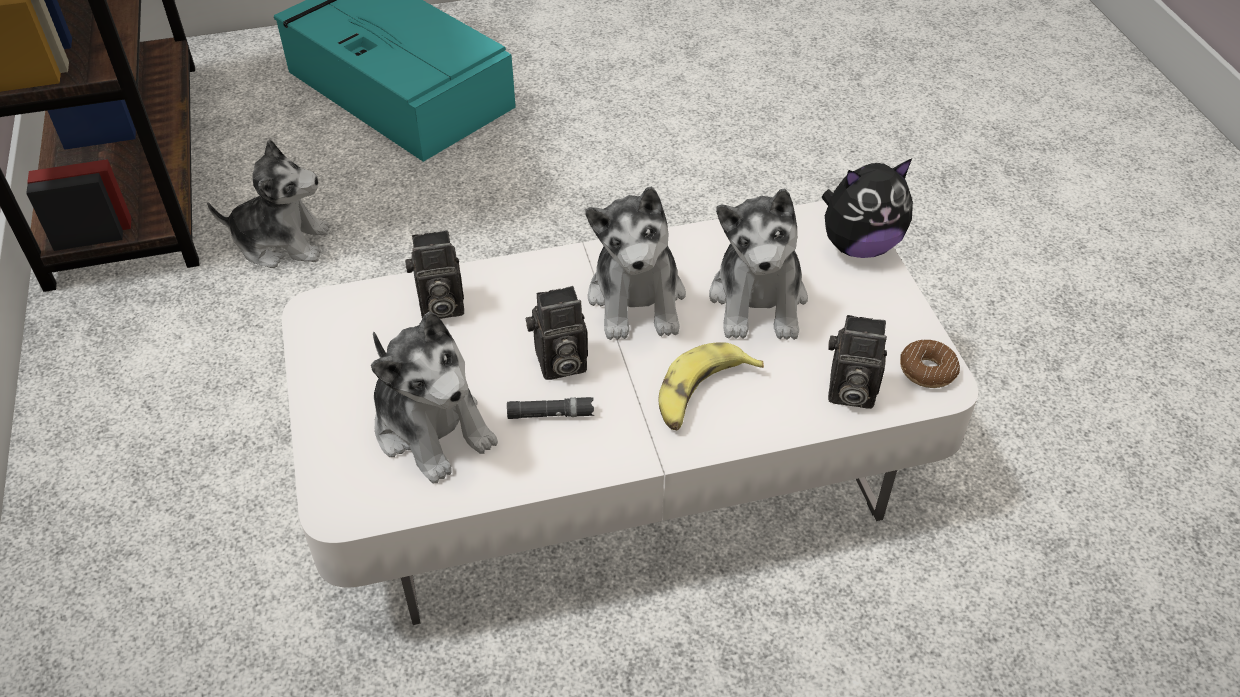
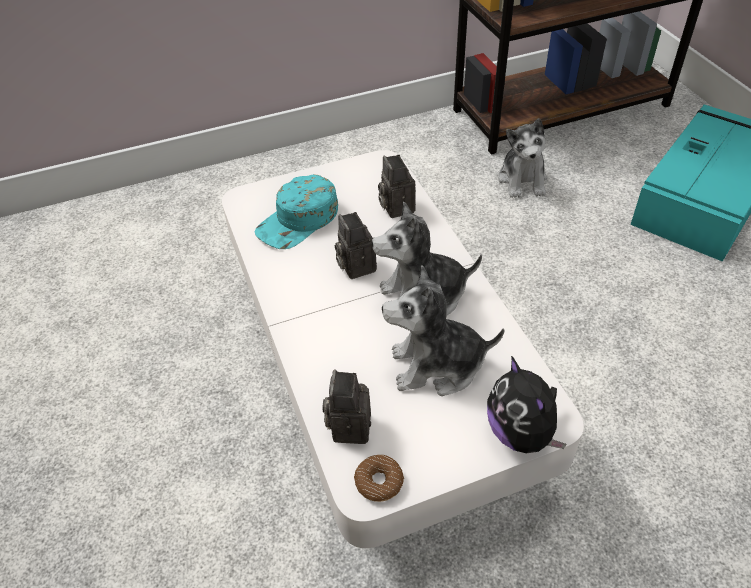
camera: 85 degrees right, 0 degrees up
plush toy [371,311,498,484] -> turquoise cap [255,174,338,249]
black flashlight [507,397,594,419] -> none
banana [658,342,764,430] -> none

